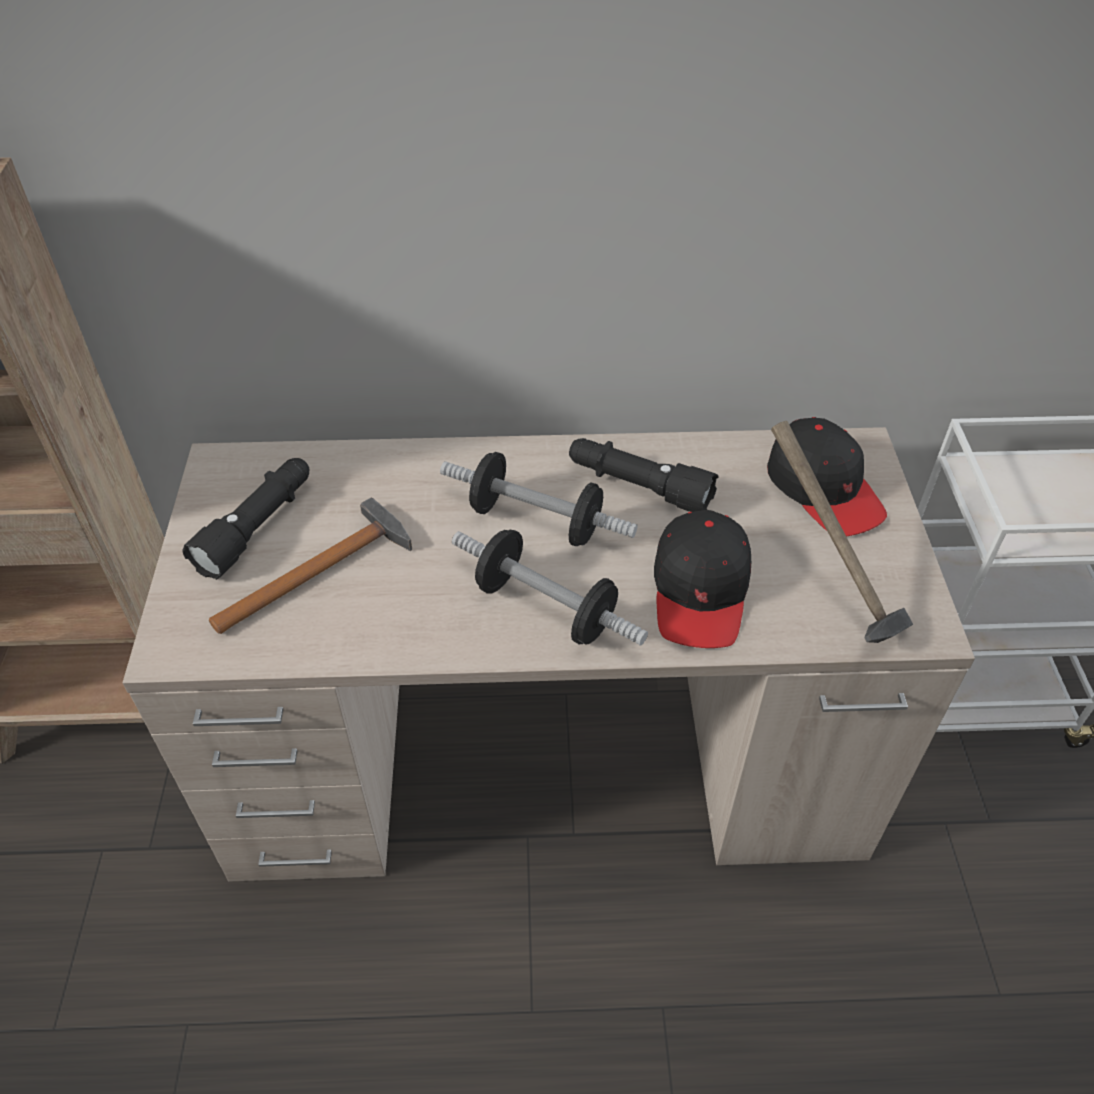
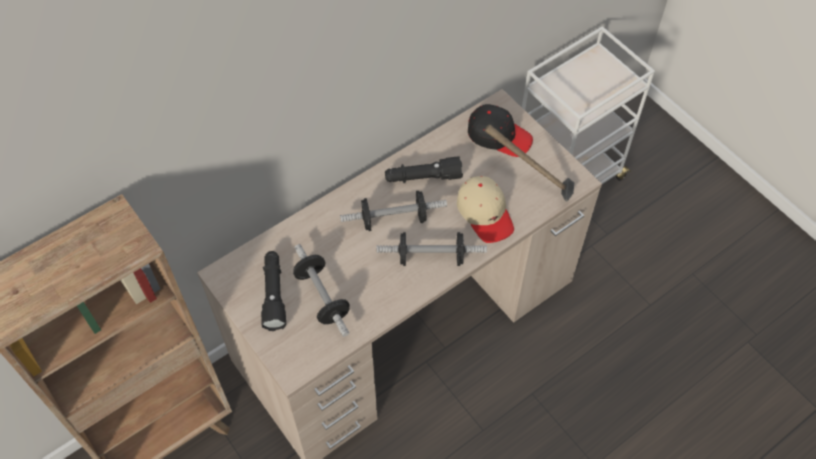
camera: 35 degrees left, 10 degrees up
hammer [209,498,412,634] -> dumbbell [293,244,350,337]
black cap [654,510,751,648] -> beige cap [457,176,514,243]

